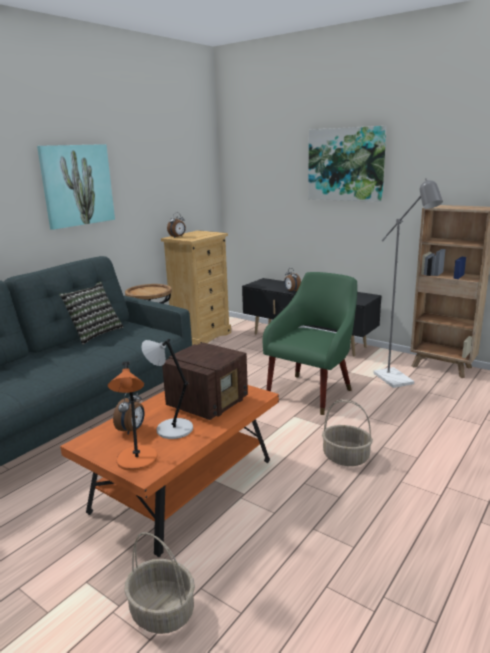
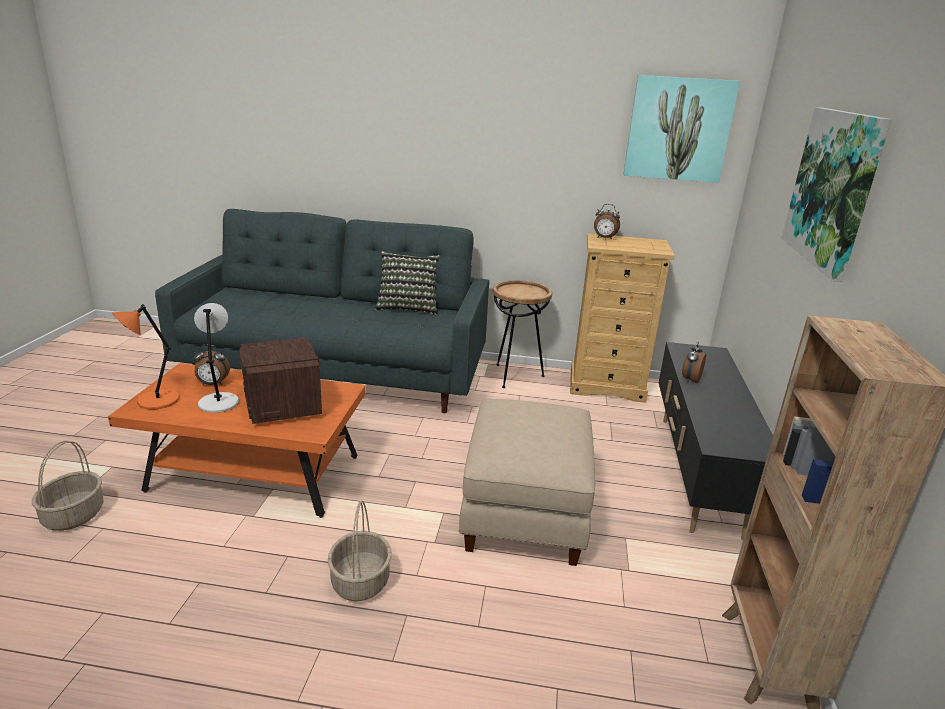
camera: 60 degrees right, 5 degrees up
picture [37,144,115,230] -> picture moved to [623,75,740,183]
radio [162,342,248,420] -> radio turned 60 degrees clockwise [239,337,322,424]
green armchair [263,272,357,415] -> beige ottoman [459,399,595,566]
grey floor lamp [373,178,443,388] -> none

